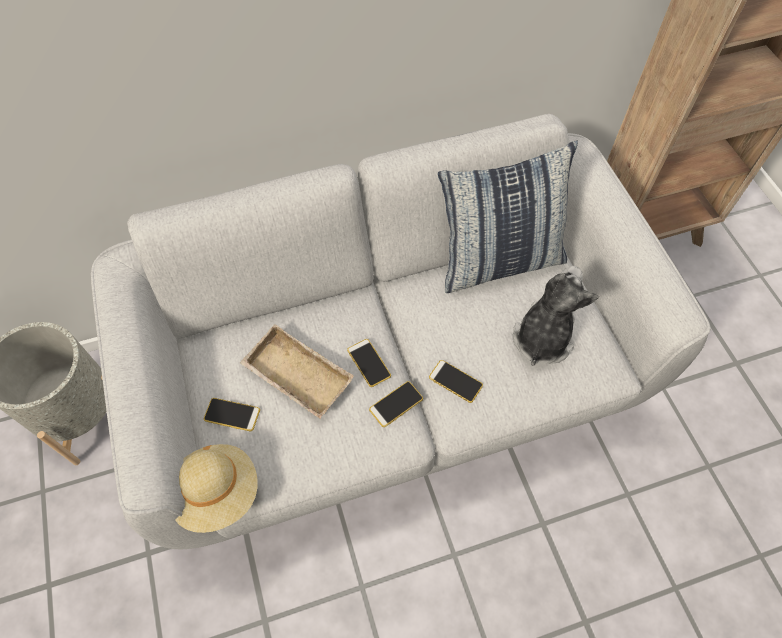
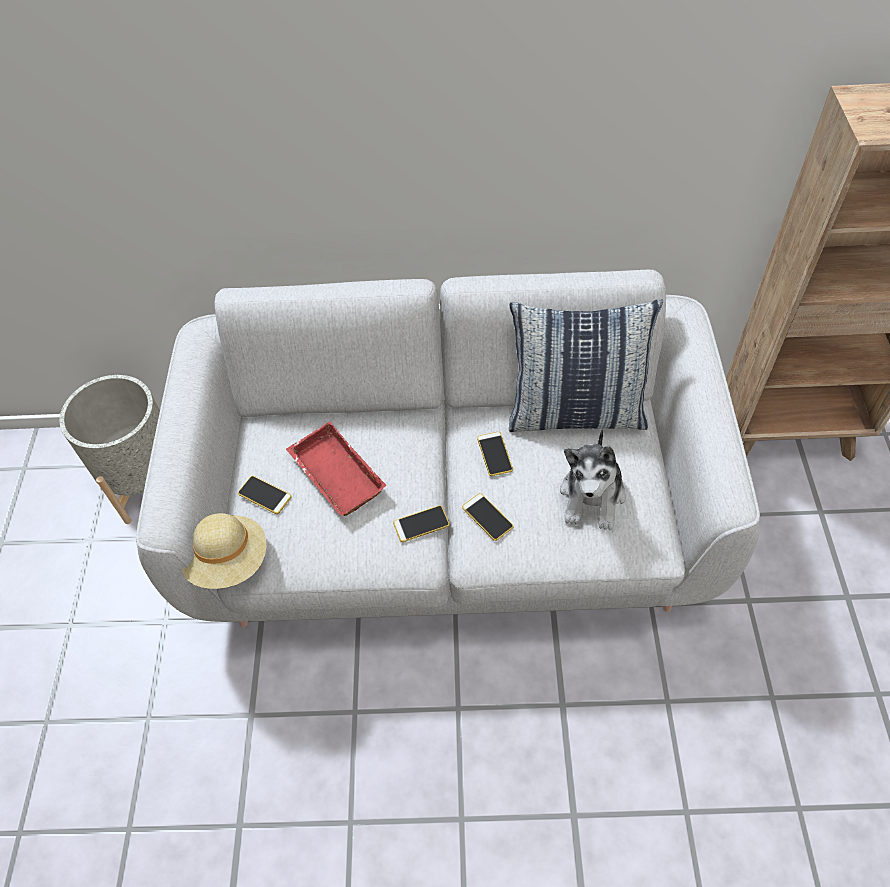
camera: 20 degrees right, 5 degrees down
beige tray [240,324,354,418] -> red tray [286,421,386,516]
phone [347,339,391,387] -> phone moved to [477,432,513,476]
plush toy [513,266,599,366] -> plush toy turned 150 degrees clockwise [560,429,626,530]

